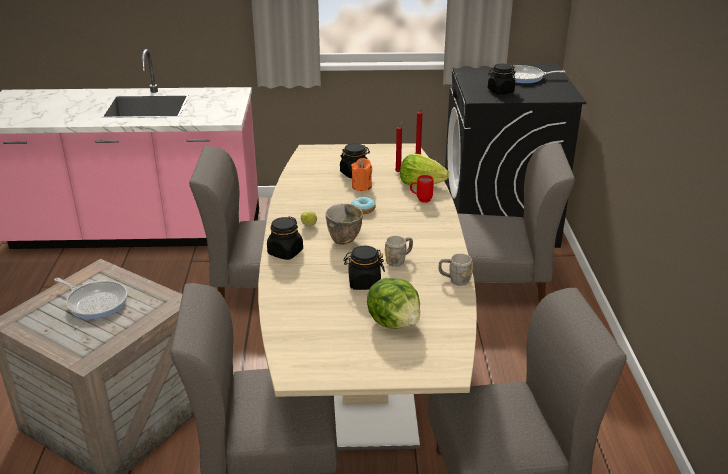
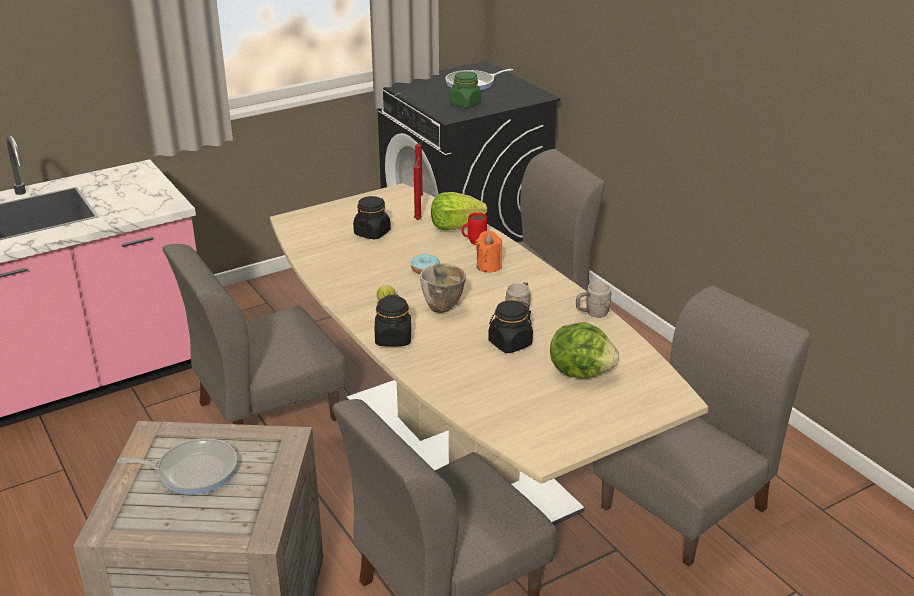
camera: 30 degrees left, 0 degrees up
orange candle [351,158,372,191] -> orange candle moved to [475,231,502,273]
black jar [488,64,516,94] -> green jar [450,72,481,108]

